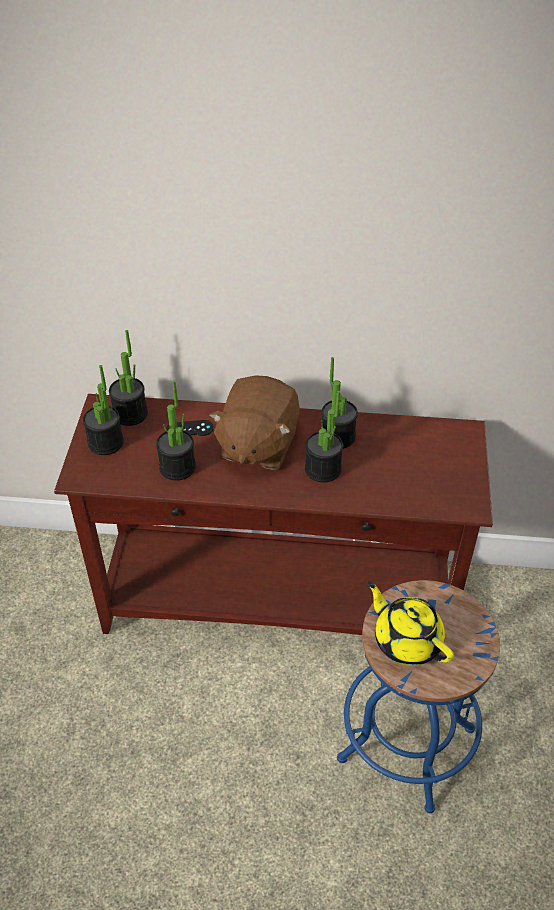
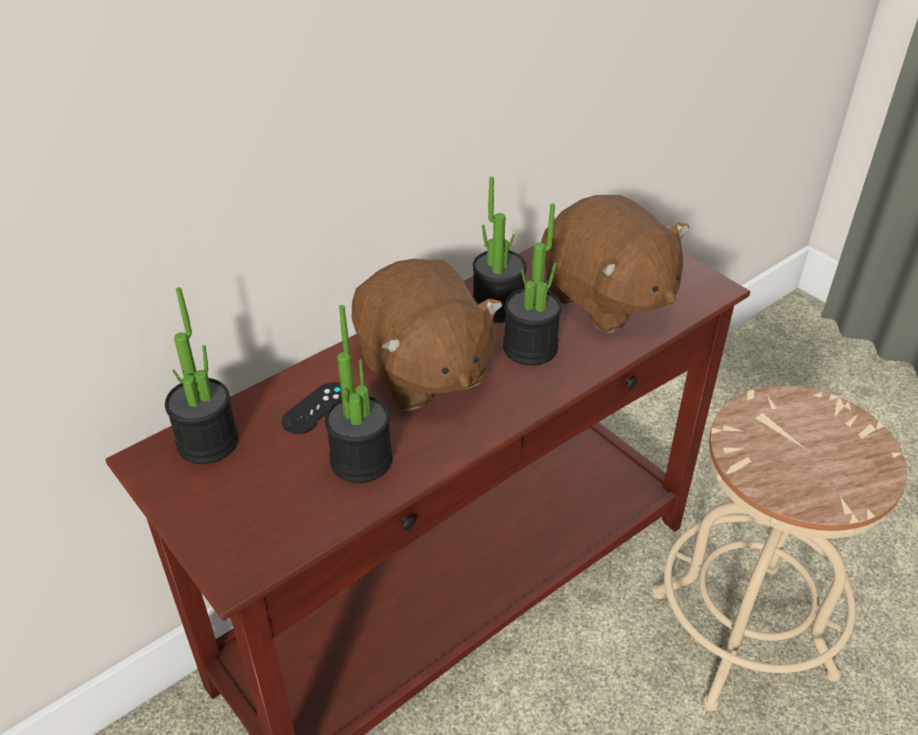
camera: 45 degrees left, 5 degrees down
potted plant [83,365,124,455] -> none
blue stool [337,580,500,813] -> beige stool [652,386,907,711]
yellow teapot [367,581,454,666] -> none
none -> brown plush toy [541,195,689,333]

